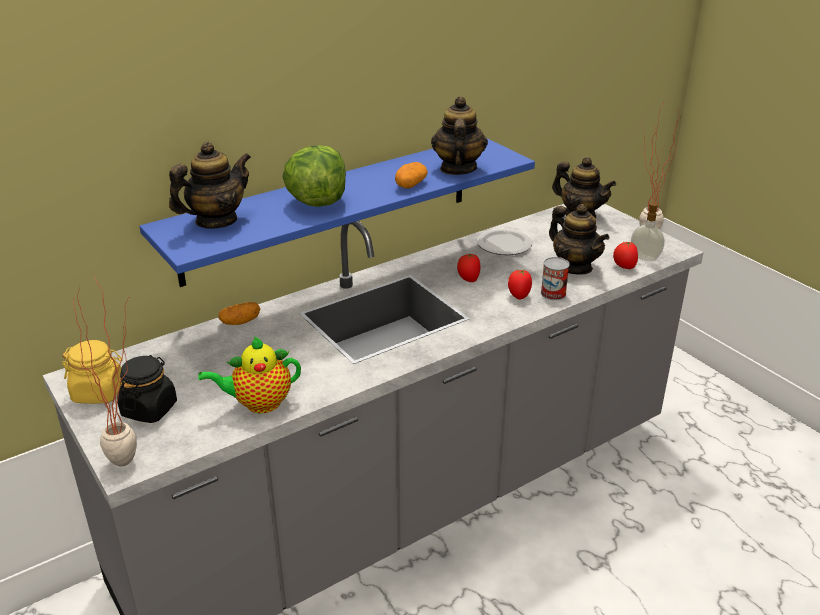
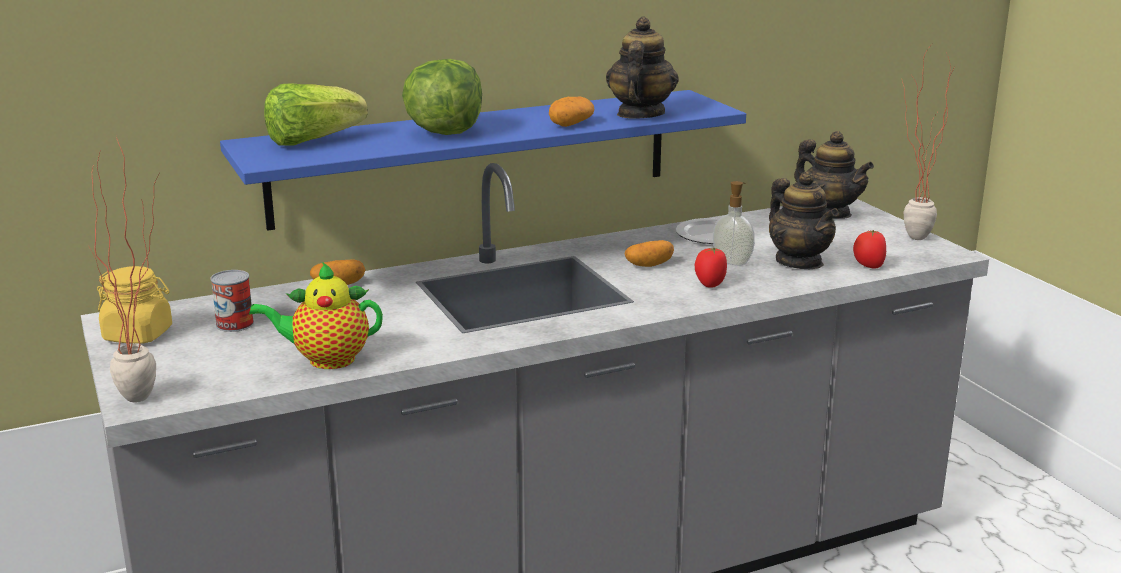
camera: 10 degrees right, 10 degrees down
black jar [117,355,177,423] -> none
teapot [169,141,251,229] -> lettuce [264,83,368,146]
tomato [457,254,480,282] -> potato [625,240,674,267]
can [541,257,570,300] -> can moved to [210,270,254,332]
soap dispenser [631,202,664,261] -> soap dispenser moved to [713,181,755,266]

